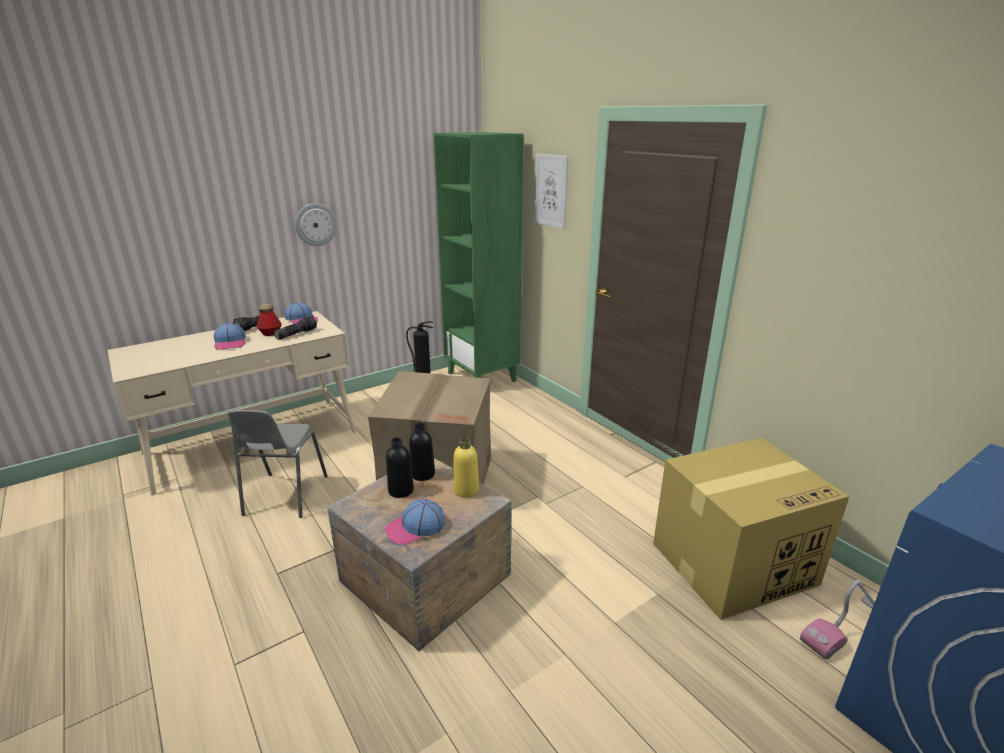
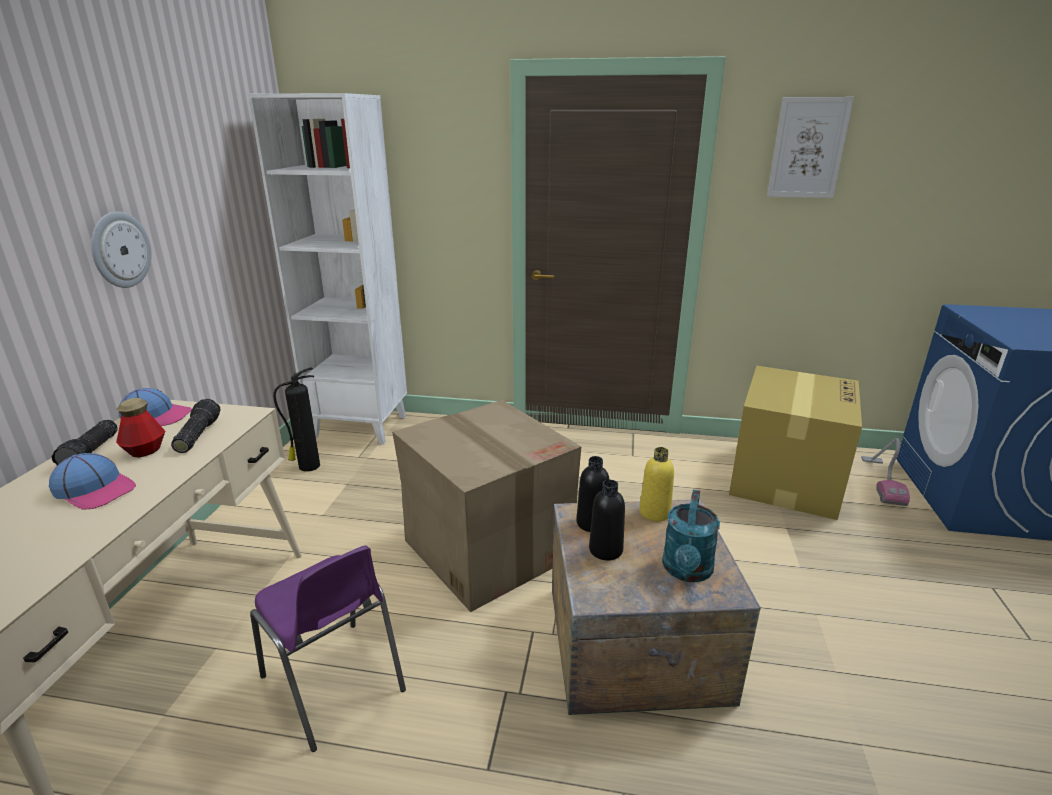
camera: 45 degrees left, 0 degrees up
grey chair [228,410,328,518] -> purple chair [250,545,406,752]
cap [385,499,445,545] -> turquoise watering can [662,490,720,582]
green bookcase [434,132,523,382] -> white bookcase [248,93,407,445]
picture [534,154,569,229] -> picture moved to [767,97,854,198]

